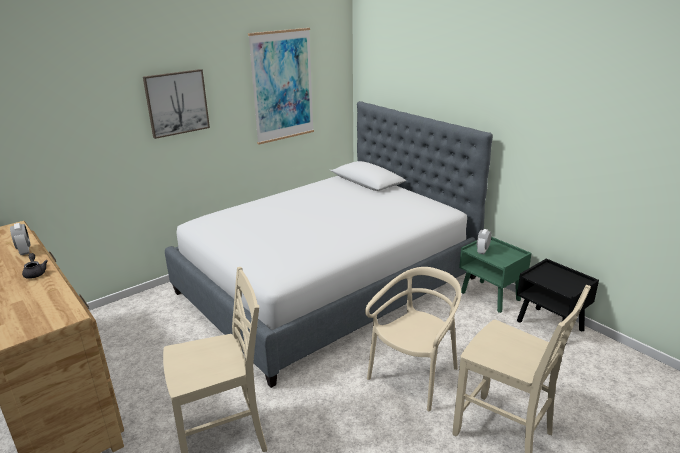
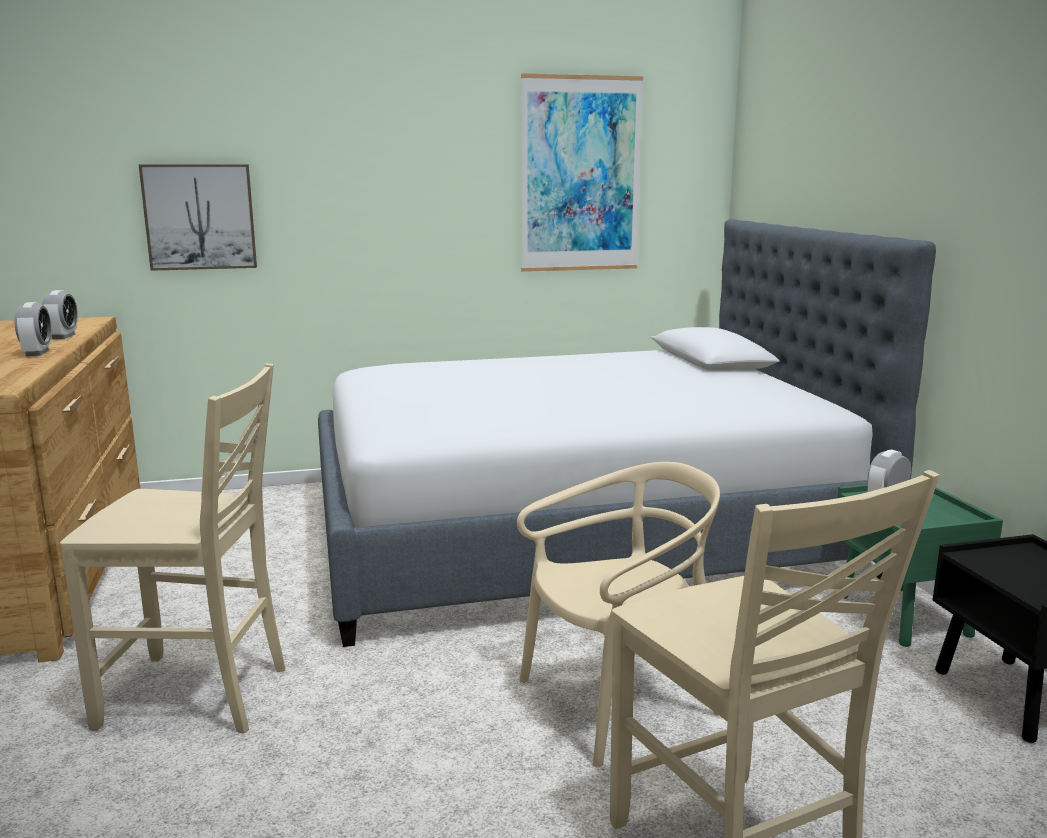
camera: 25 degrees right, 10 degrees down
grey teapot [22,253,48,279] -> alarm clock [14,302,51,356]
picture [143,69,210,139] -> picture moved to [139,164,257,271]

